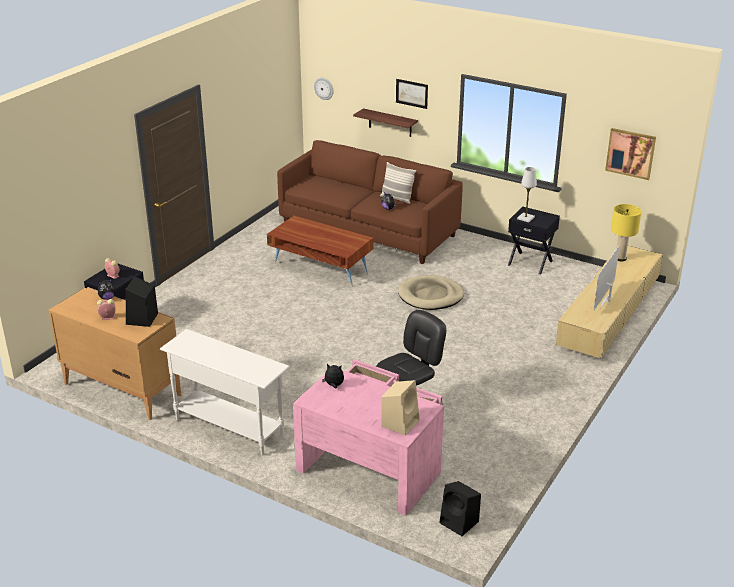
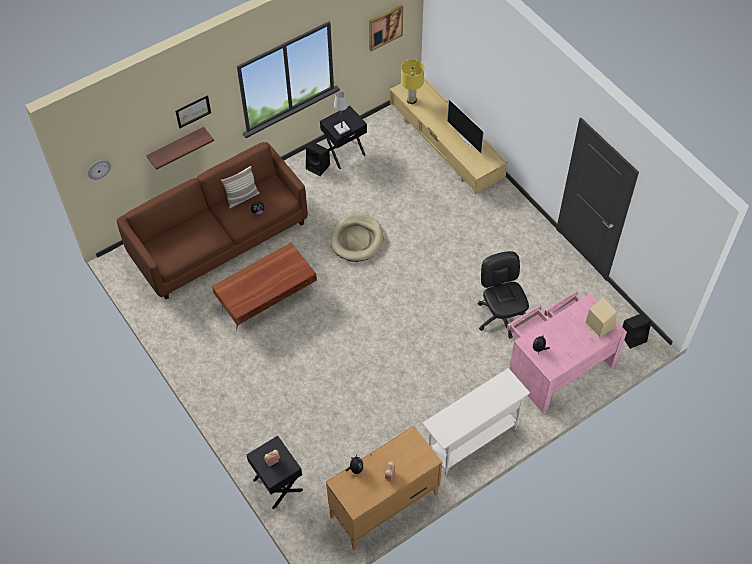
camera: 65 degrees left, 25 degrees up
black speaker [126,276,158,327] -> black speaker moved to [306,143,330,176]

